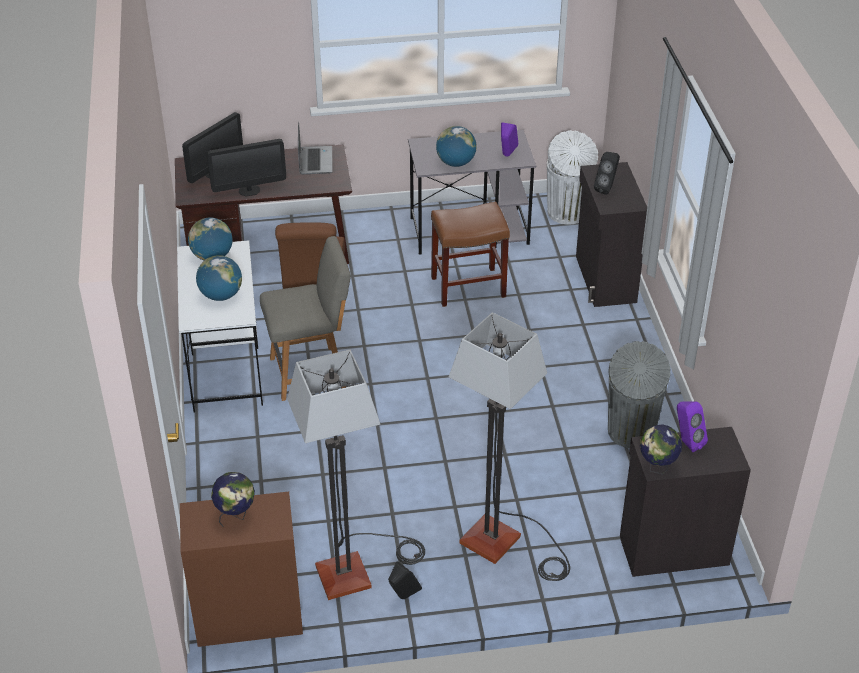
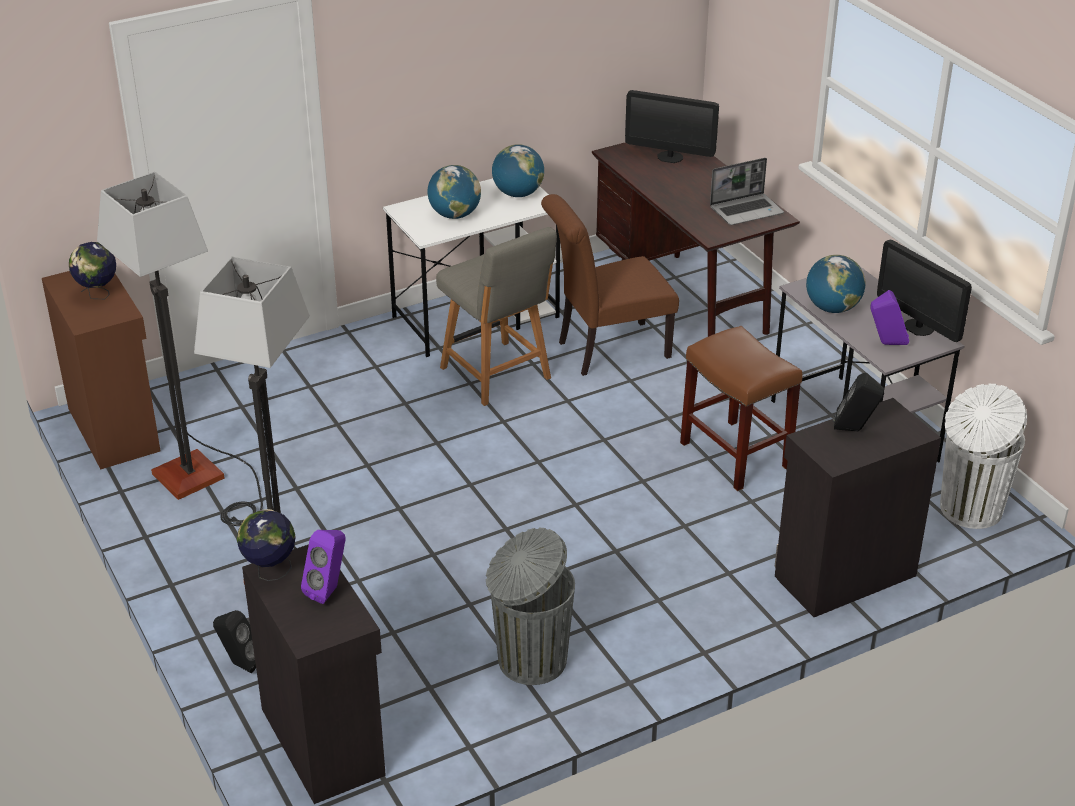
camera: 70 degrees right, 5 degrees down
monitor [207,139,286,197] -> monitor moved to [877,239,972,342]
black speaker [388,562,422,599] -> black speaker moved to [213,610,256,673]

